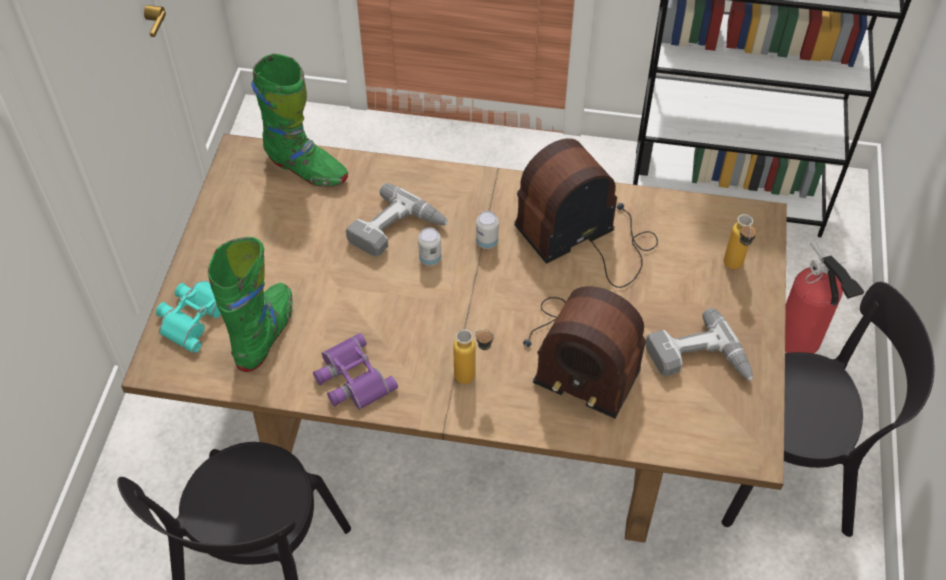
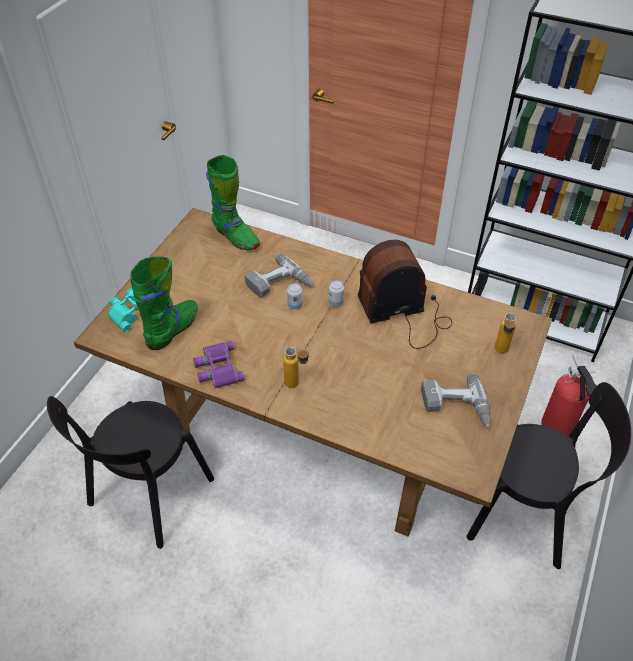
camera: 15 degrees right, 5 degrees down
radio [523,286,646,419] -> none

